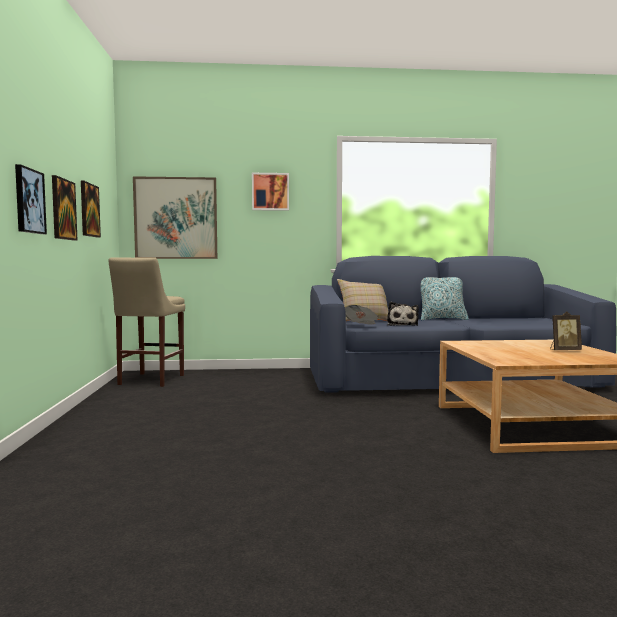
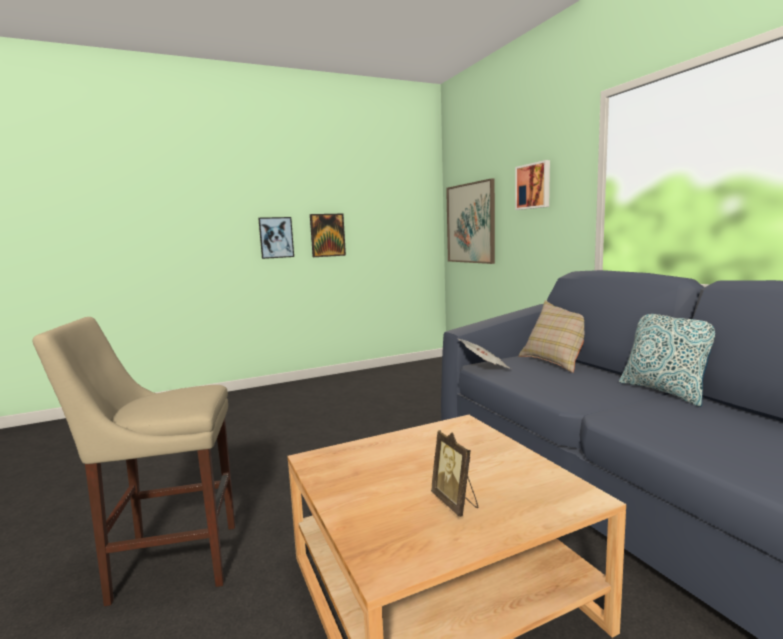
camera: 70 degrees right, 5 degrees up
picture [81,181,101,238] -> none
beige stool [108,257,185,387] -> beige stool moved to [33,317,235,606]
plush toy [387,302,419,326] -> none

